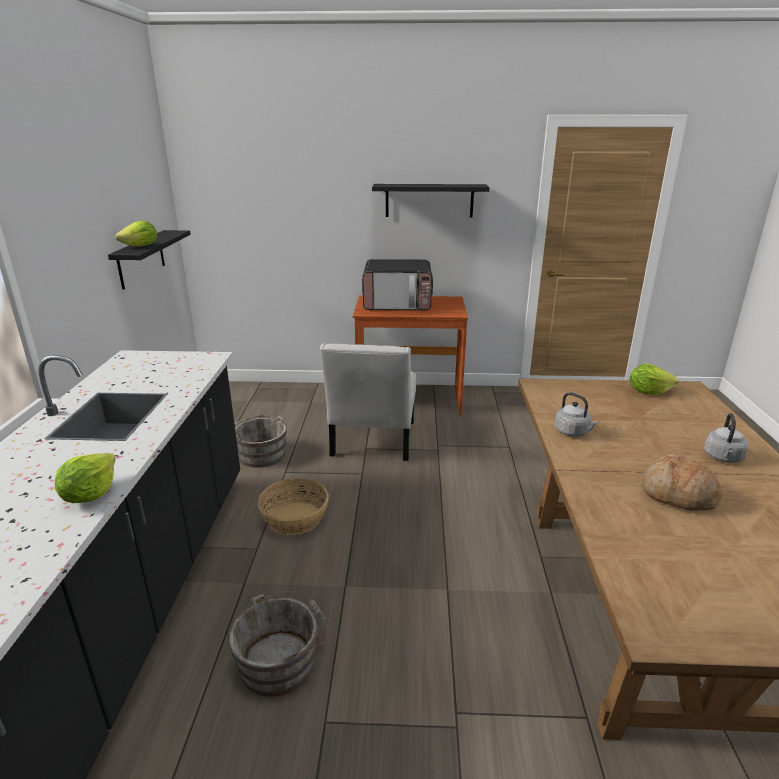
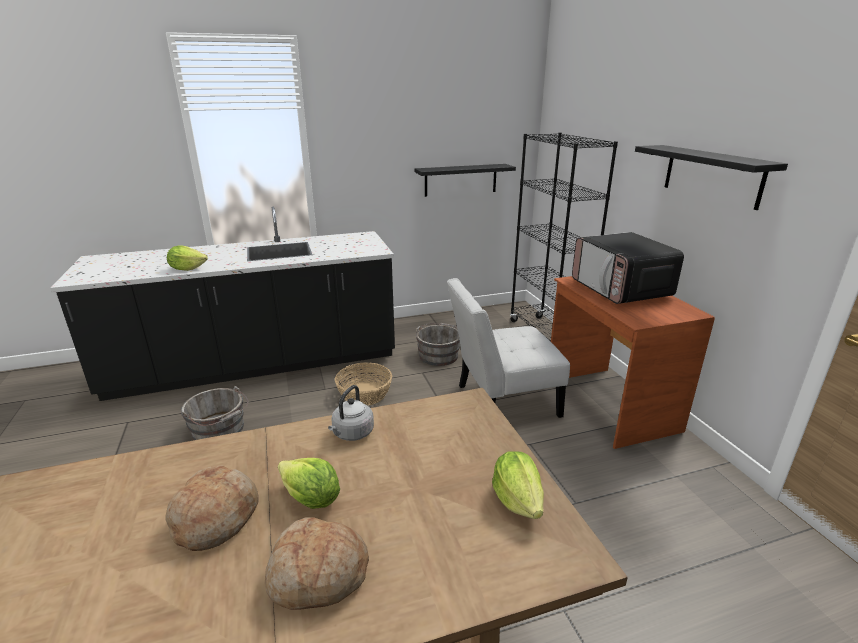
camera: 70 degrees right, 0 degrees up
lettuce [115,221,157,246] -> lettuce moved to [278,458,340,509]
grey kettle [704,413,749,463] -> bread [265,517,369,610]
none -> black bookcase [510,133,618,342]

